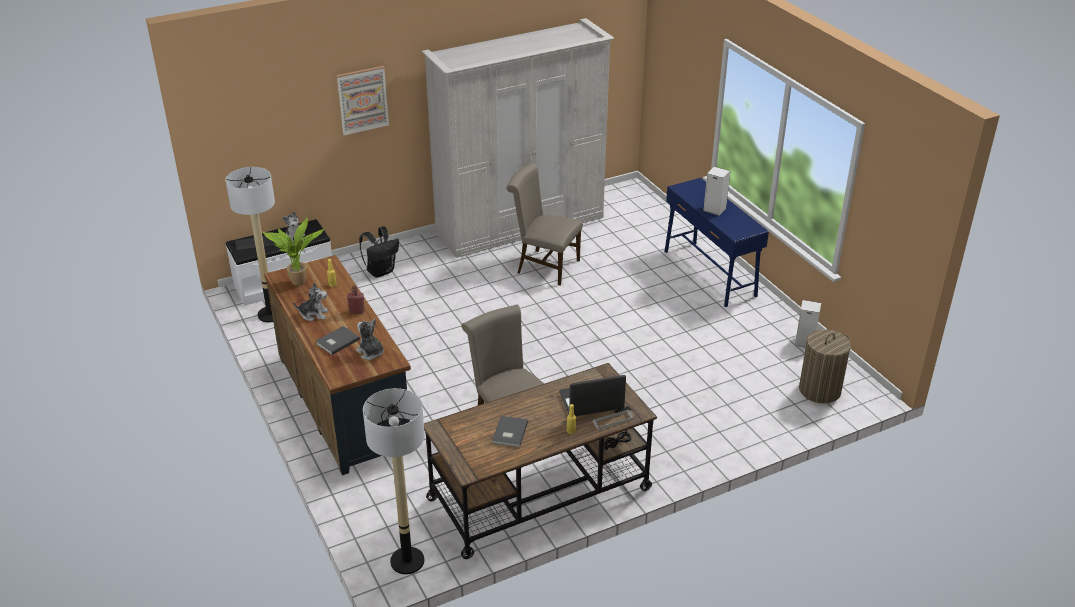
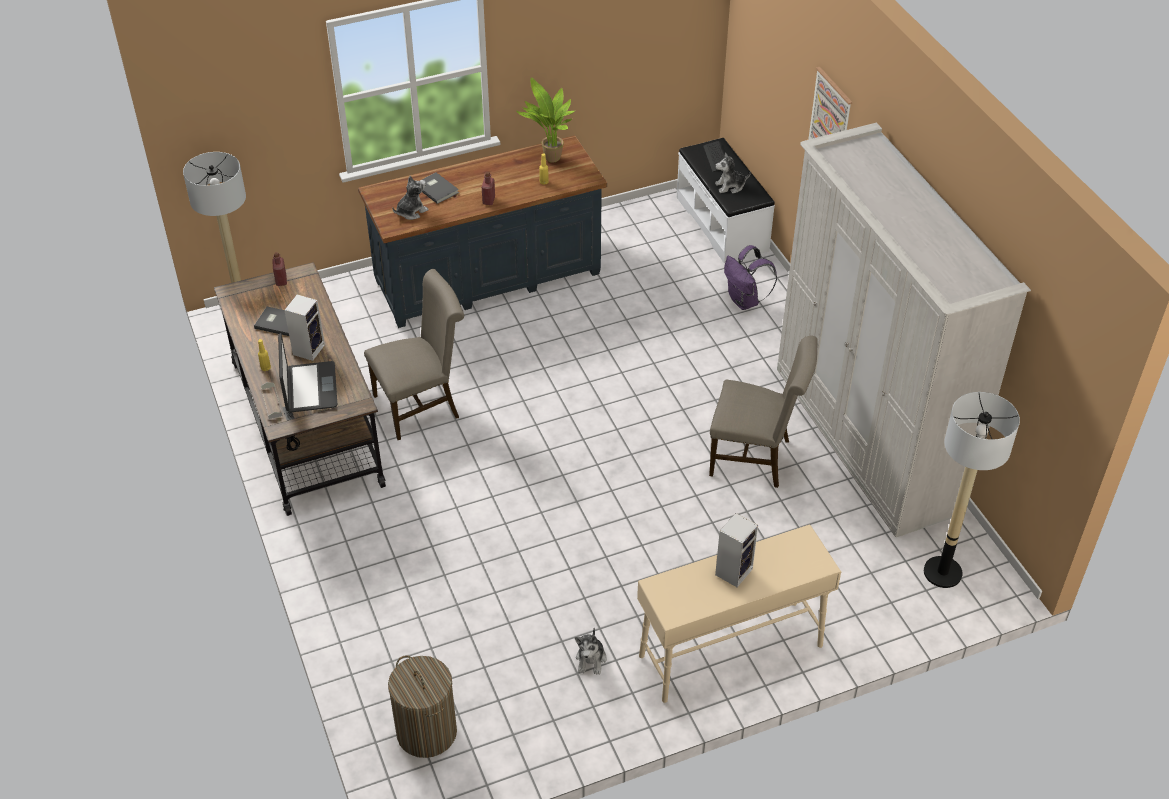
camera: 95 degrees right, 10 degrees up
floor lamp [225,167,275,323] -> floor lamp moved to [924,392,1020,588]
plush toy [293,283,328,321] -> plush toy moved to [575,628,607,675]
black backpack [359,226,399,277] -> purple backpack [724,245,777,310]
beige chair [506,162,583,286] -> beige chair turned 75 degrees clockwise [709,336,818,488]
blue console table [664,178,769,307] -> beige console table [637,525,841,703]
speaker [795,300,821,347] -> speaker moved to [284,294,325,361]
none -> red bottle [272,252,287,286]

